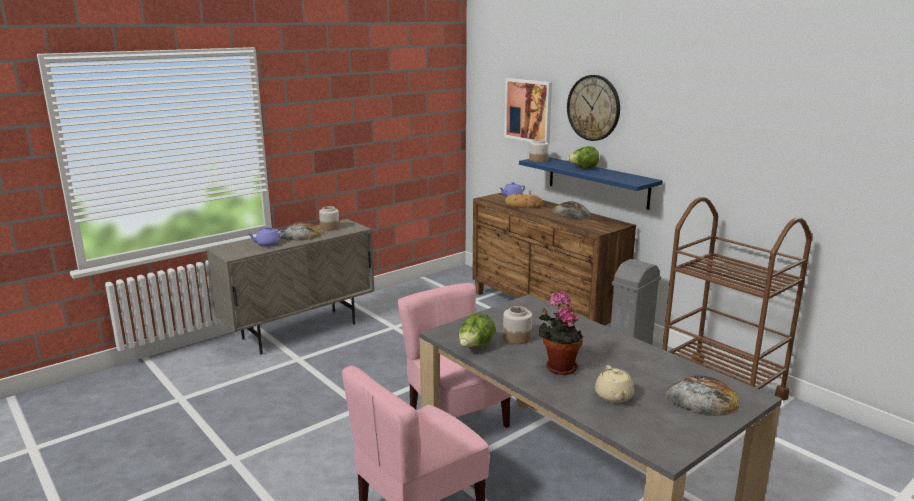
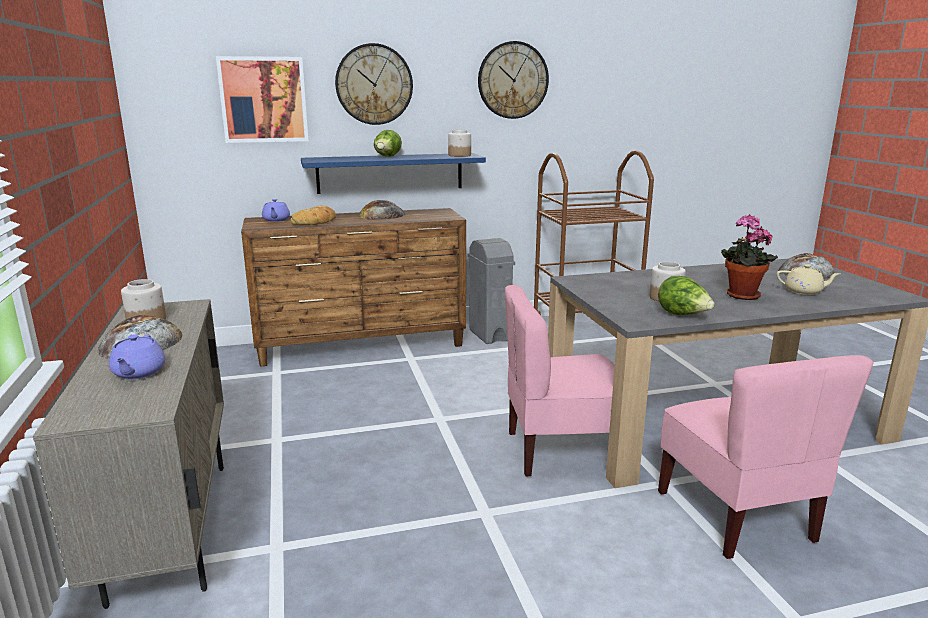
camera: 65 degrees left, 0 degrees up
jar [529,139,549,162] -> jar moved to [448,129,471,157]
none -> wall clock [478,41,549,119]

